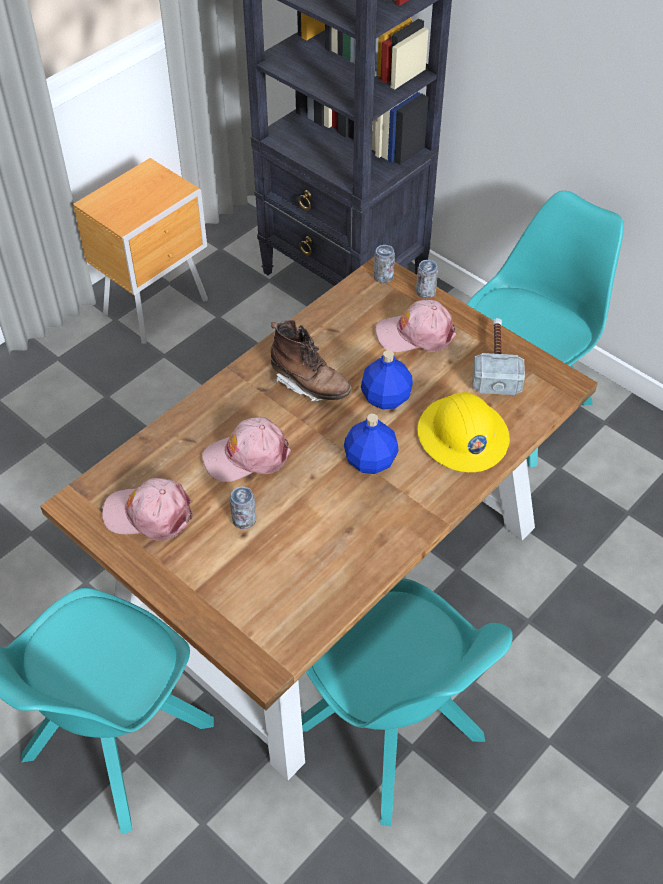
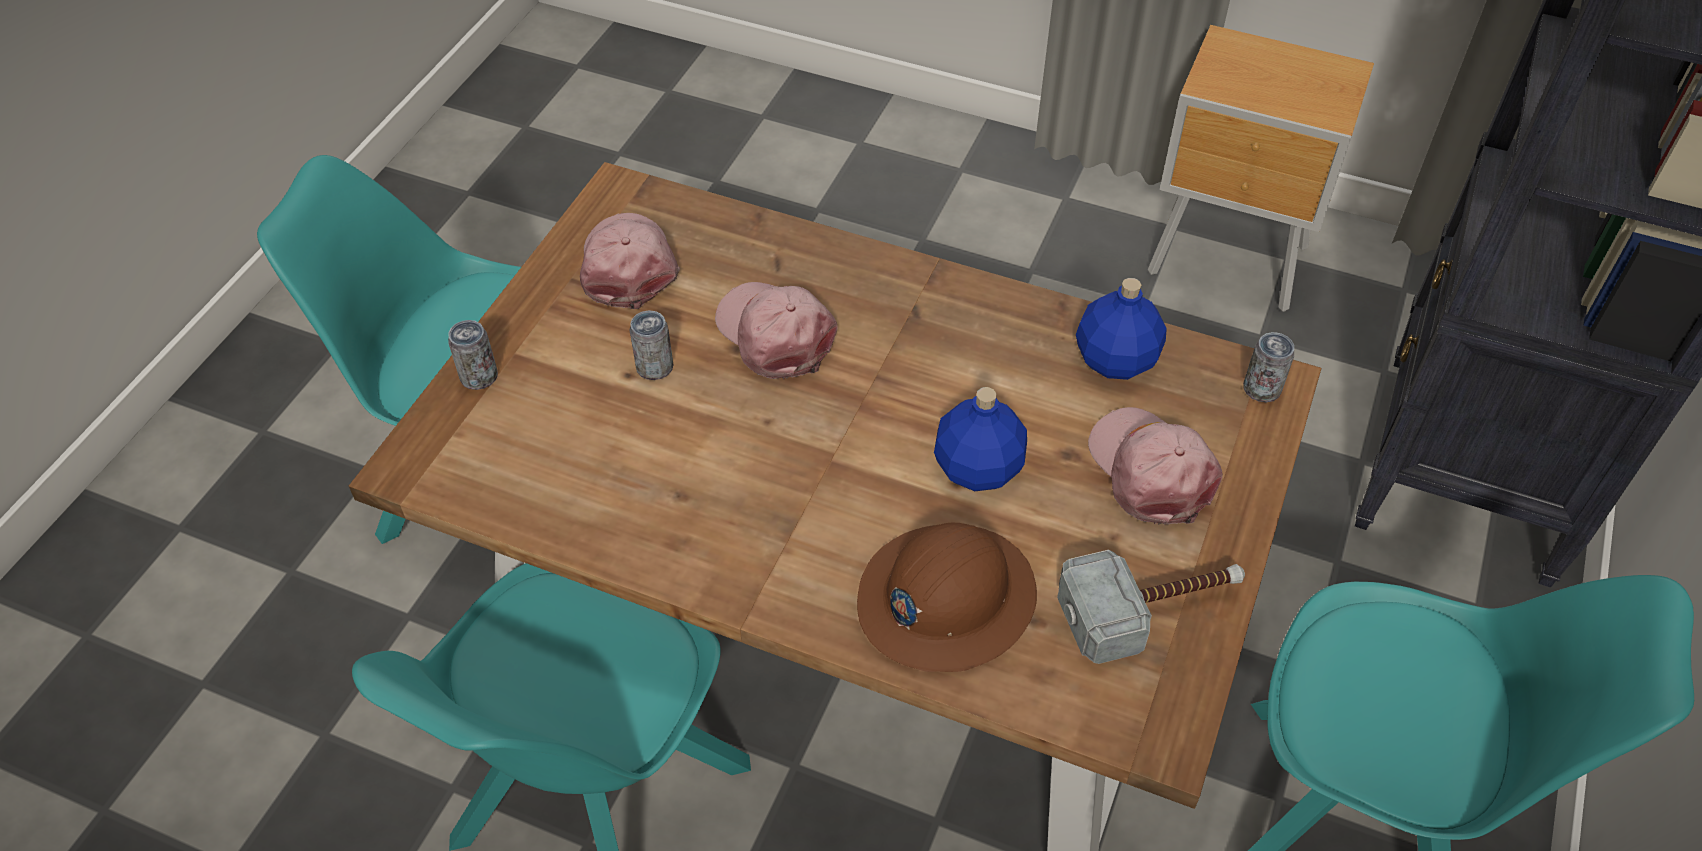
camera: 70 degrees right, 0 degrees up
brown boot [271,320,352,401] -> none
blue bottle [344,414,399,474] -> blue bottle moved to [1076,278,1167,380]
can [416,260,438,298] -> can moved to [448,320,498,390]
yellow hard hat [417,392,510,472] -> brown hard hat [857,523,1037,672]

